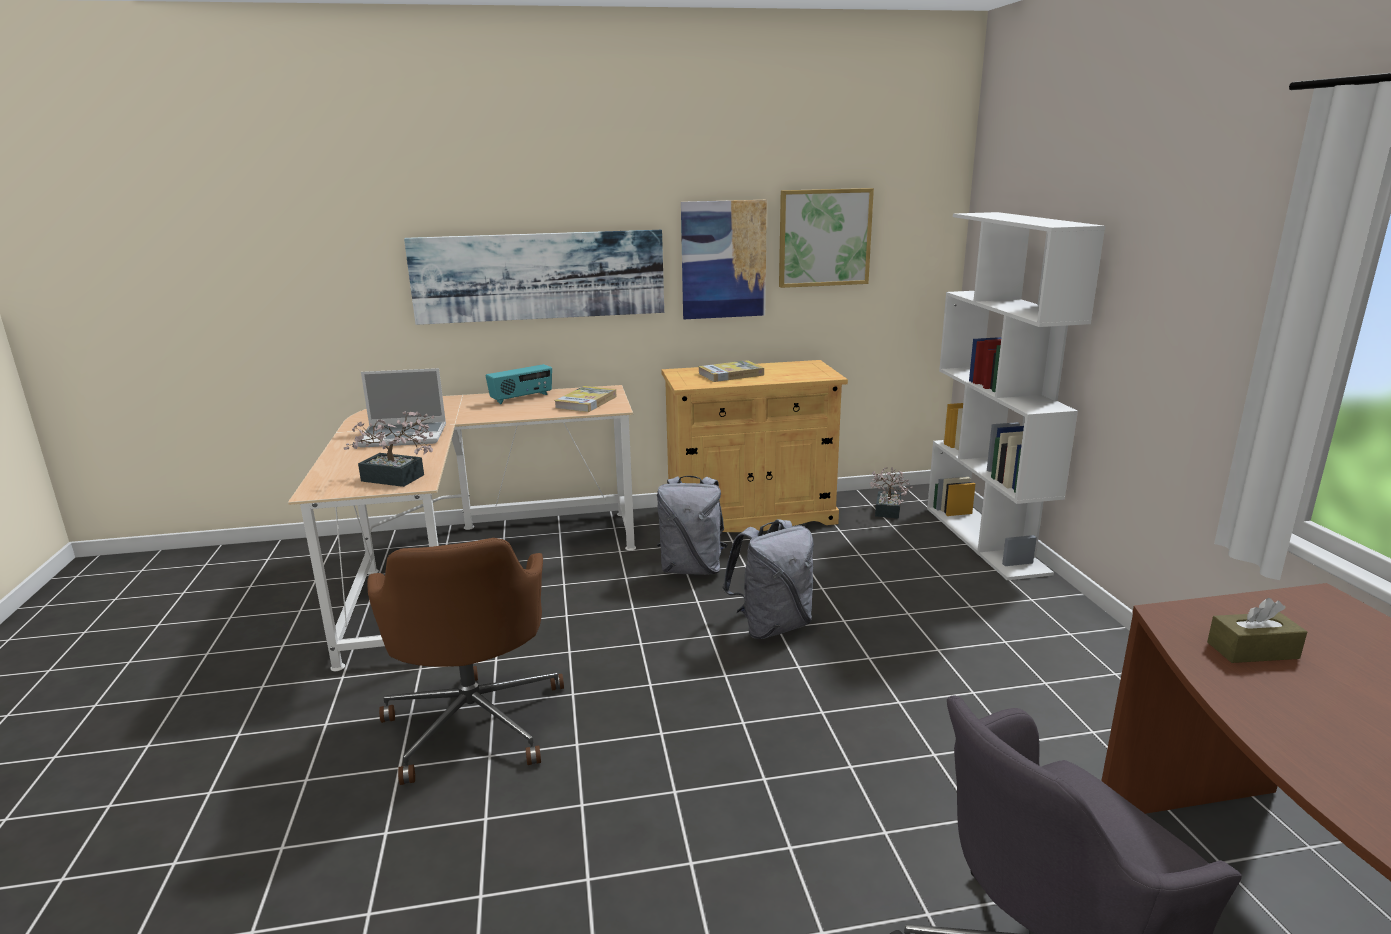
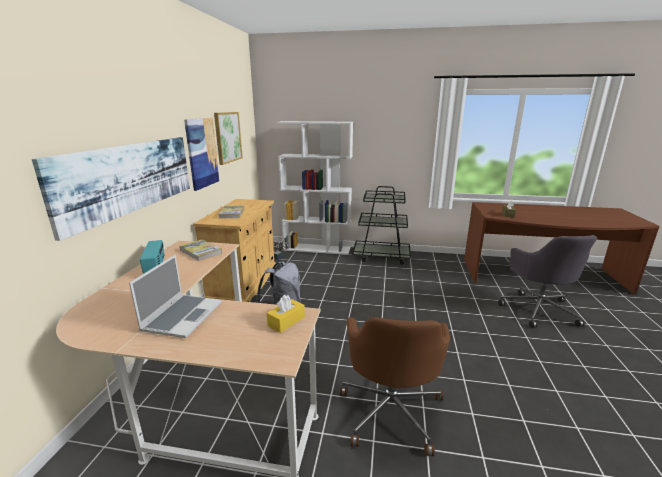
camera: 70 degrees left, 0 degrees up
potted plant [344,411,434,487] -> yellow tissue box [267,295,305,333]
brown office chair [367,538,564,785] -> brown office chair turned 90 degrees clockwise [340,317,450,456]
grey backpack [722,519,814,639] -> none
none -> black cart [353,186,411,265]

